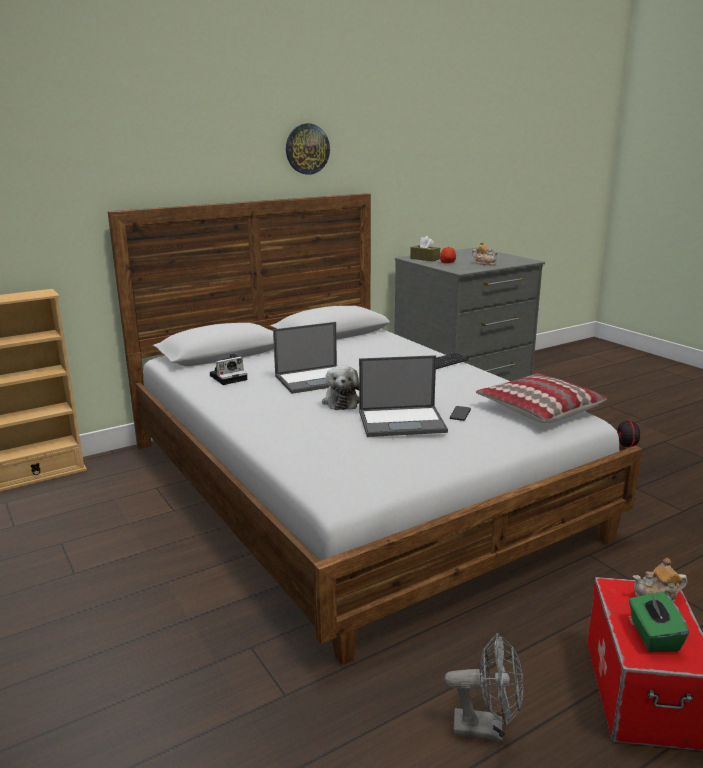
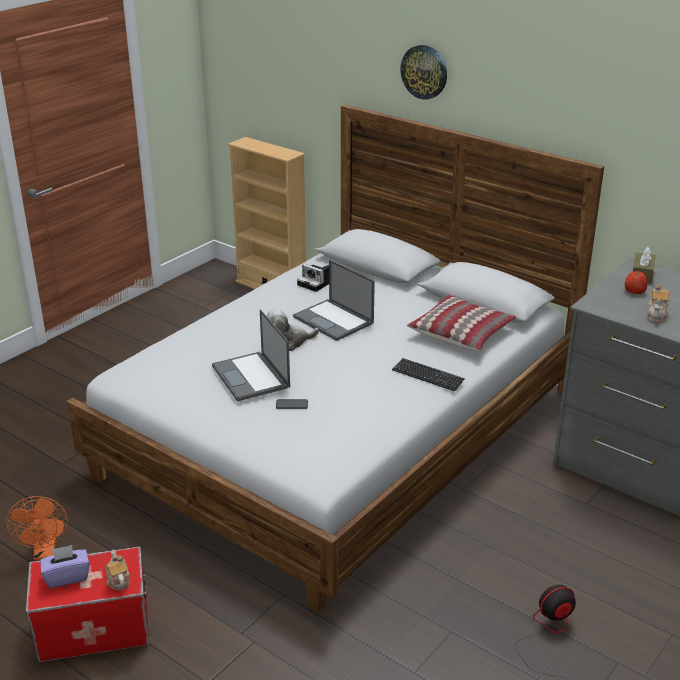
camera: 70 degrees right, 10 degrees up
wall clock [286,124,330,175] -> wall clock moved to [400,45,447,100]
grey fan [444,633,524,742] -> orange fan [6,496,68,560]
pillow [476,373,607,423] -> pillow moved to [407,295,516,351]
green tissue box [629,591,689,652] -> purple tissue box [40,545,89,588]

